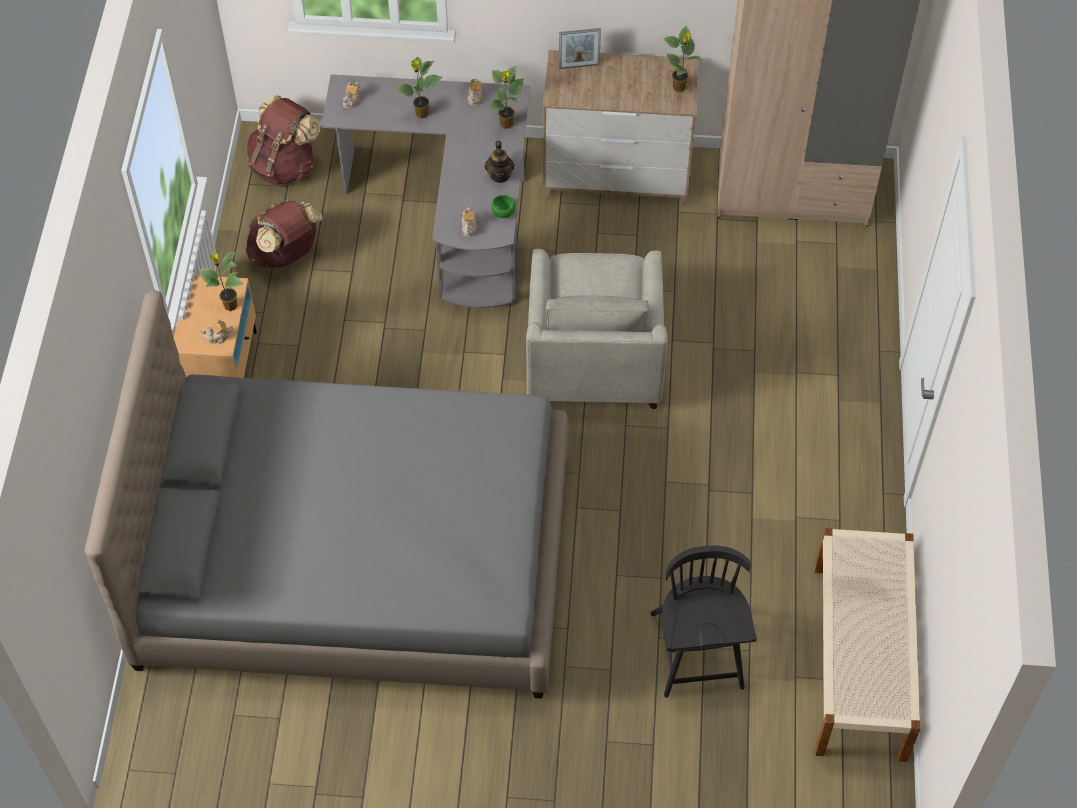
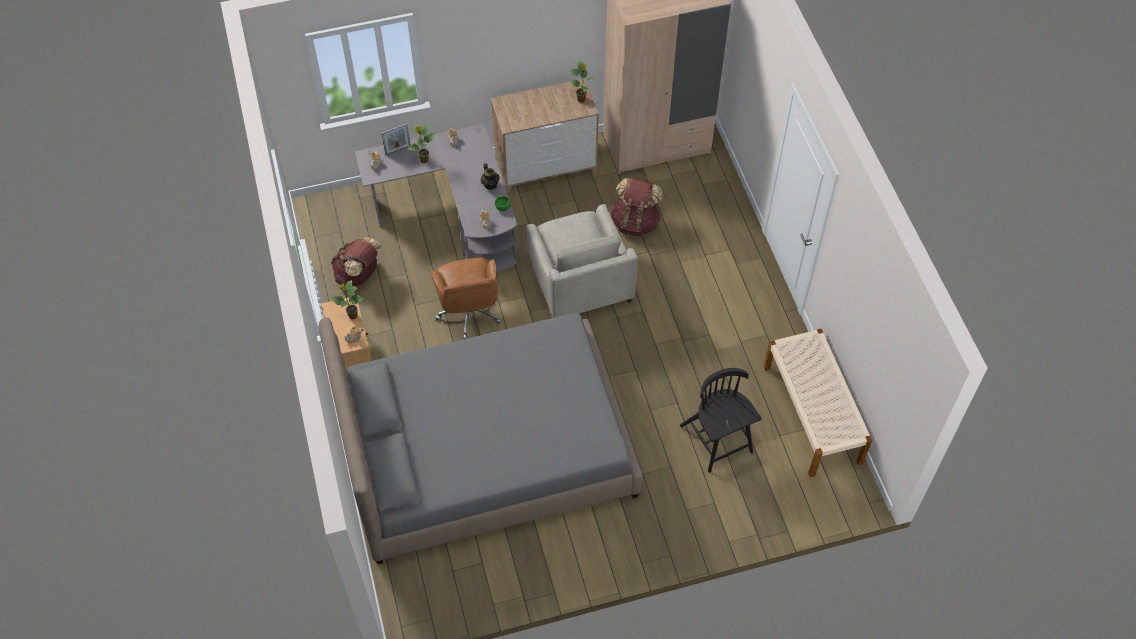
camera: 20 degrees left, 0 degrees up
brown backpack [247,95,321,185] -> brown backpack moved to [610,178,663,237]
potted plant [489,66,523,129] -> none
picture frame [559,28,601,69] -> picture frame moved to [382,123,410,155]
none -> brown office chair [431,257,501,339]

